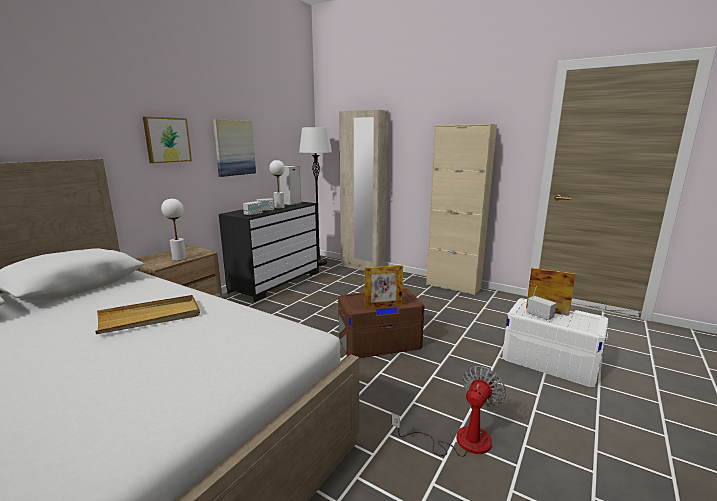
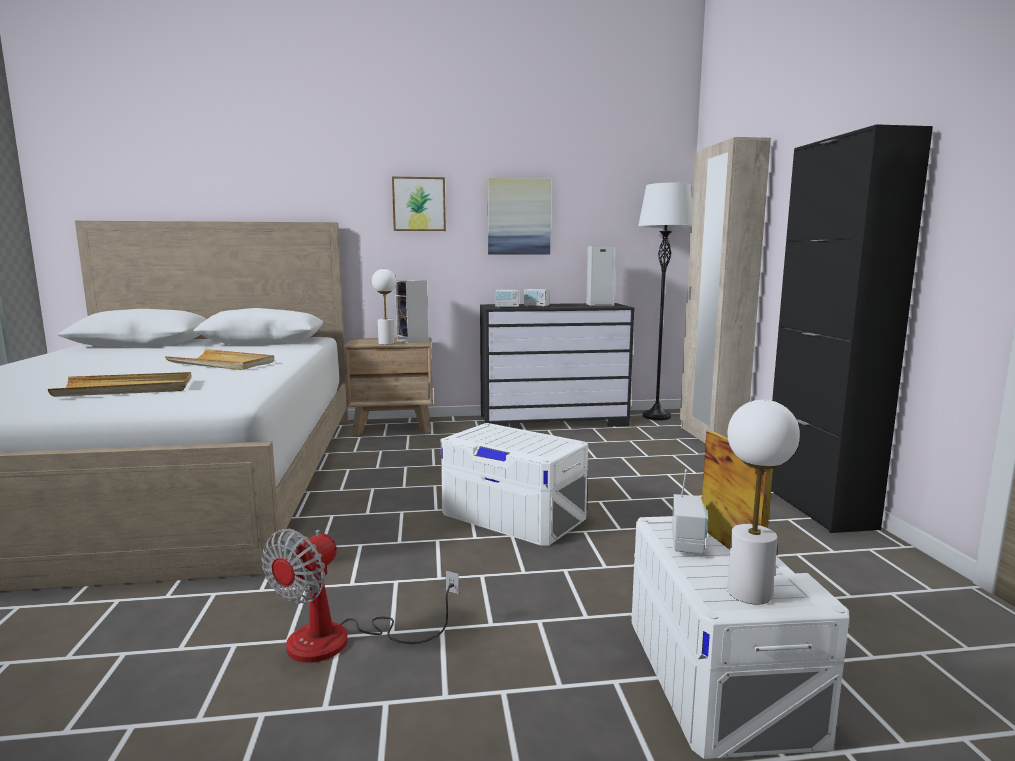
camera: 50 degrees right, 5 degrees down
white table lamp [269,160,285,209] -> white table lamp moved to [727,400,800,604]
brown storage box [338,288,425,358] -> white storage box [441,423,588,546]
picture frame [364,265,403,309] -> none
fan [392,366,506,457] -> fan turned 120 degrees clockwise [261,529,459,662]
beige cabinet [426,124,497,295] -> black cabinet [771,124,933,533]
none -> beige tray [48,372,192,397]
none -> speaker [395,280,428,343]

